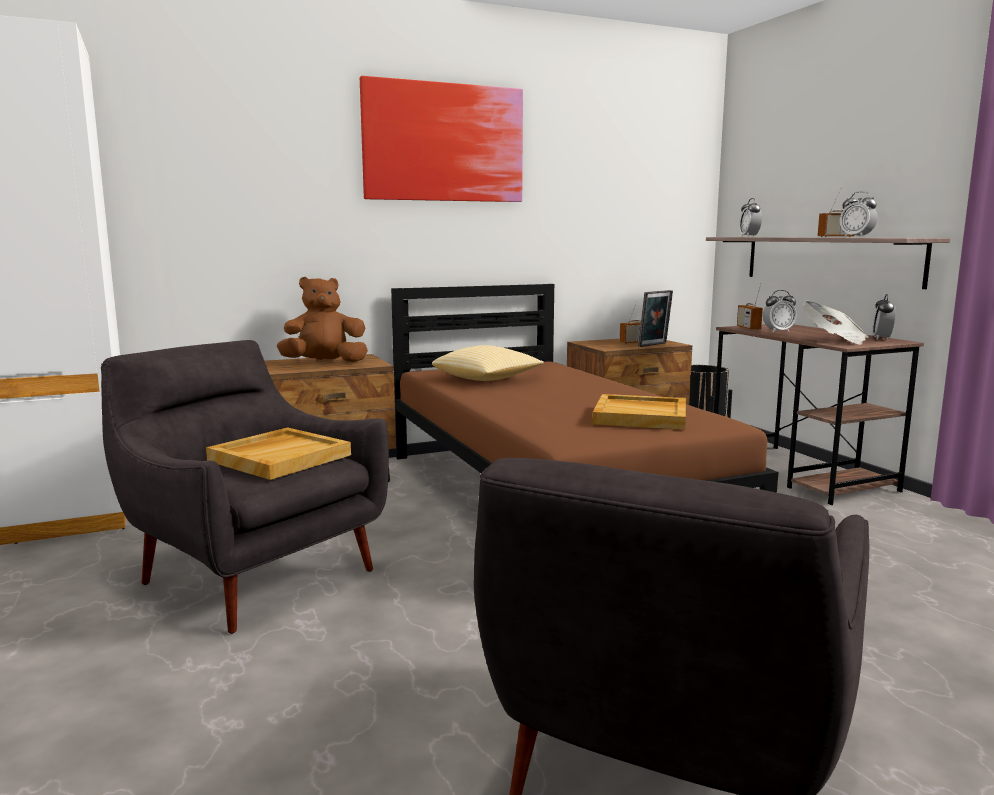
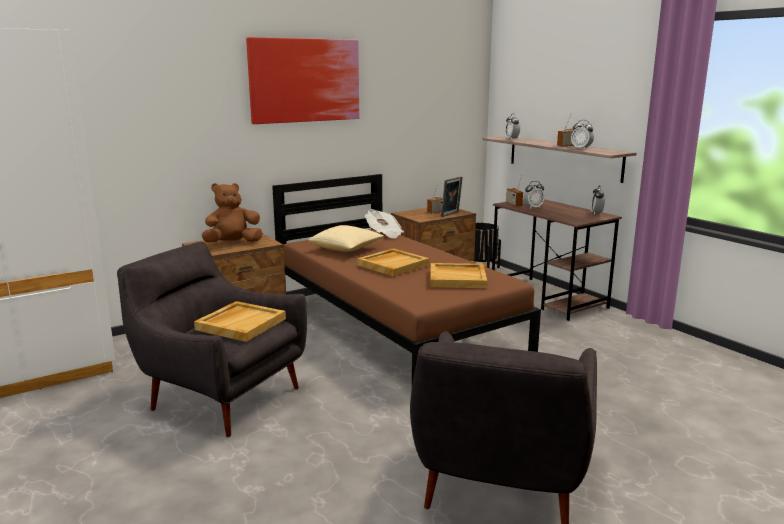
camera: 10 degrees left, 5 degrees up
newspaper [802,301,869,345] -> newspaper moved to [365,209,404,239]
none -> beige tray [357,249,429,276]

